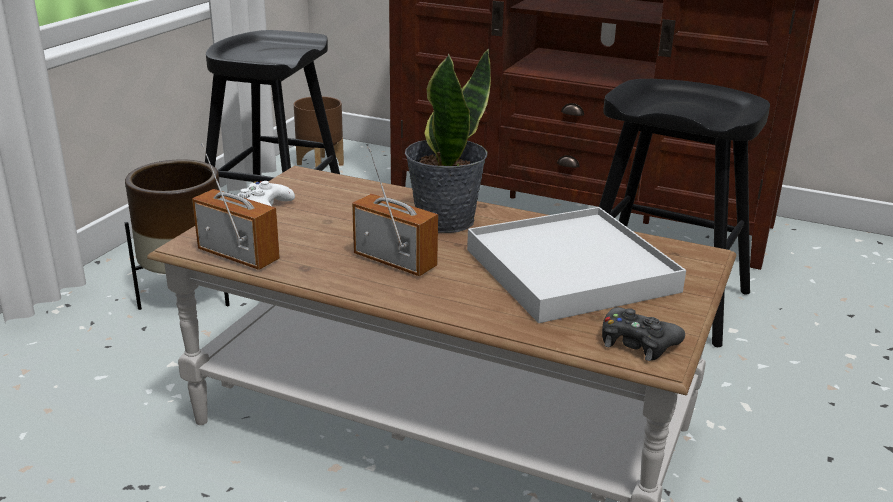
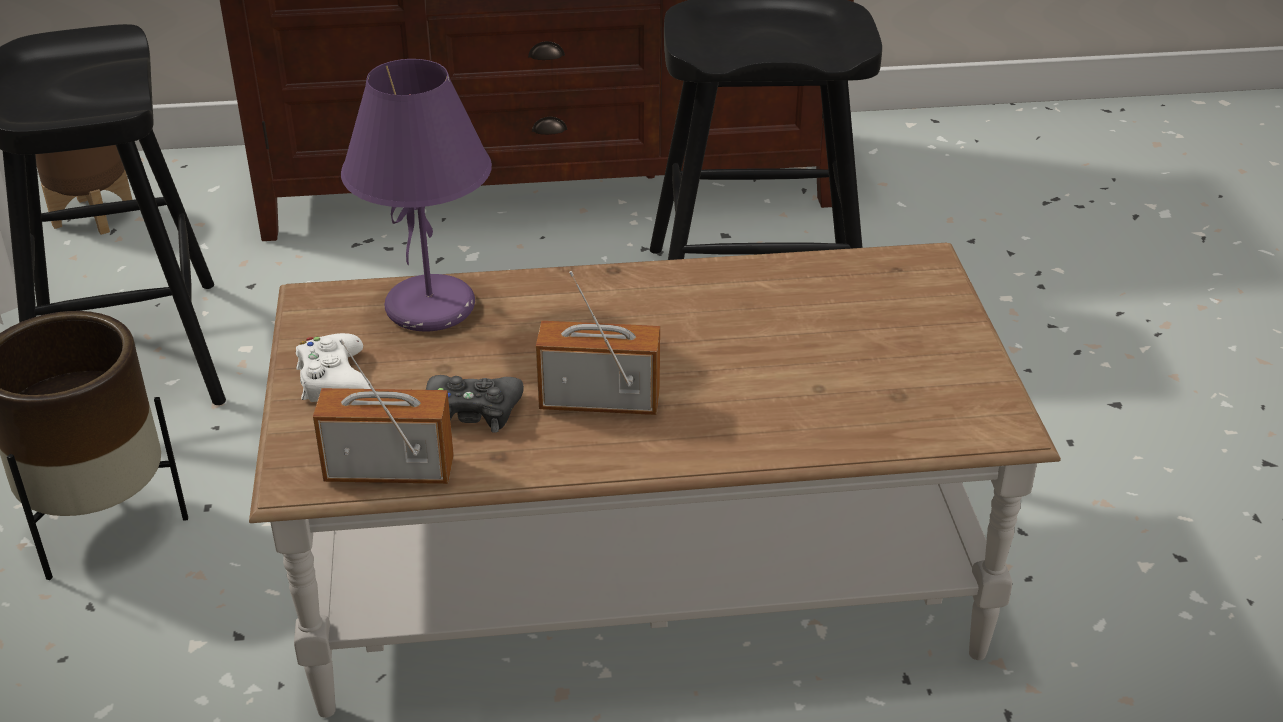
camera: 30 degrees left, 10 degrees up
potted plant [405,49,491,233] -> none
white tray [467,207,686,323] -> none
black game controller [602,307,685,361] -> black game controller moved to [426,375,524,433]
none -> purple table lamp [341,59,492,331]

